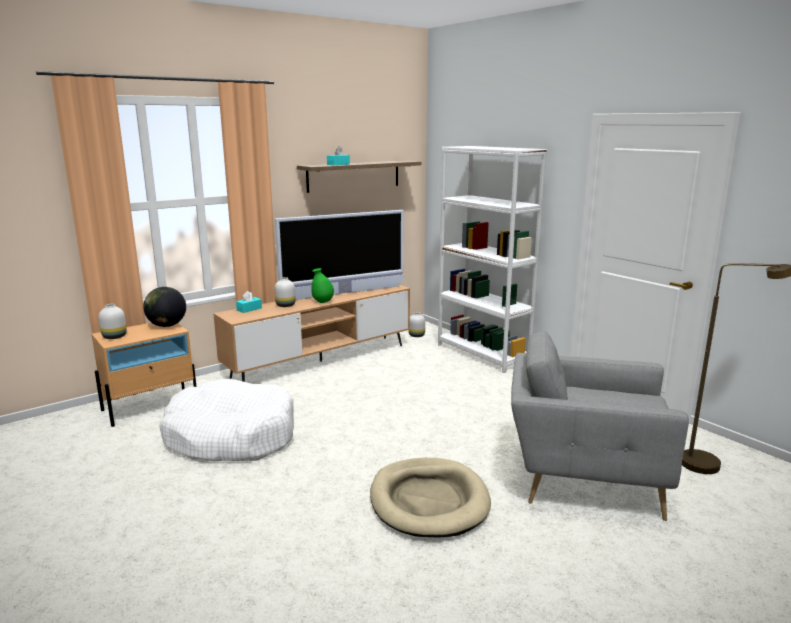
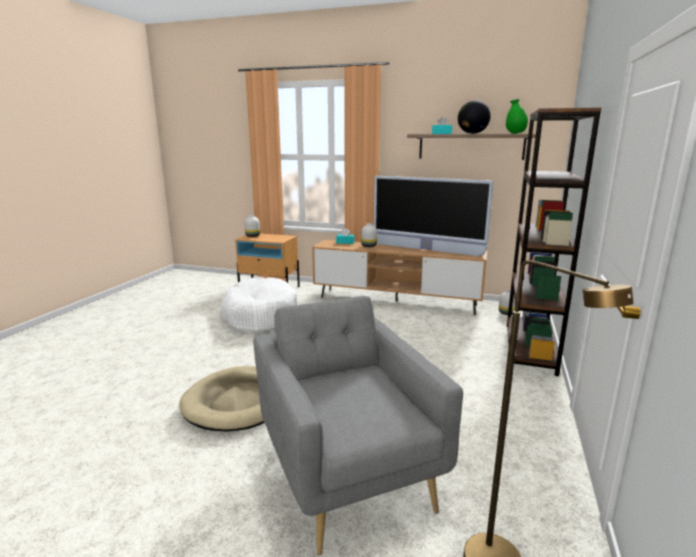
camera: 55 degrees right, 0 degrees up
globe [143,287,186,327] -> globe moved to [458,100,491,134]
green vase [311,268,334,303] -> green vase moved to [506,99,528,134]
white bookcase [438,146,547,373] -> brown bookcase [507,107,602,376]

